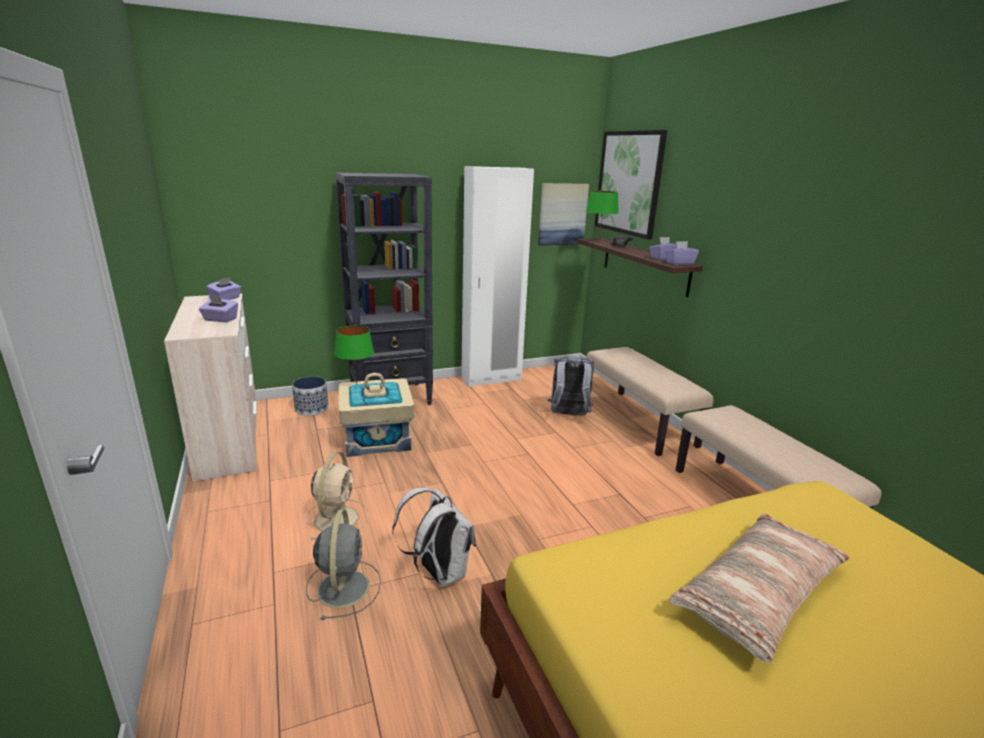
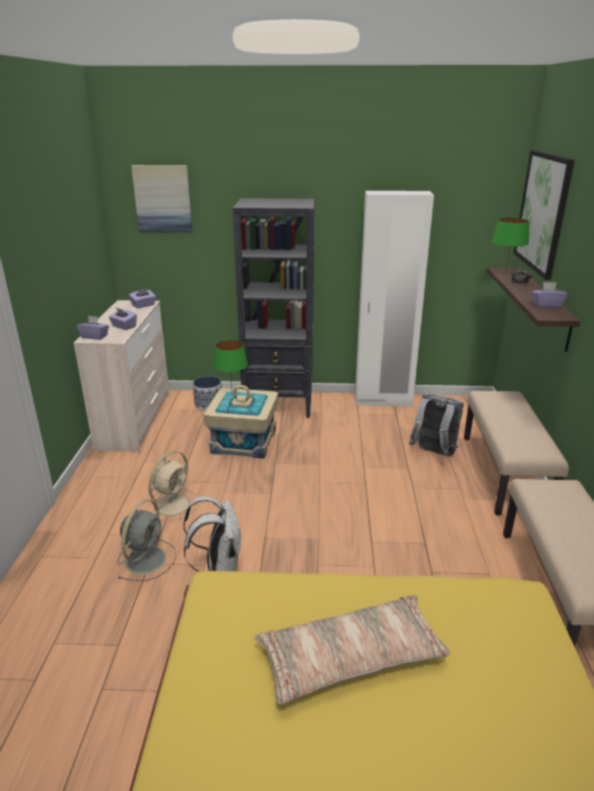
camera: 25 degrees right, 5 degrees up
picture [538,183,589,245] -> picture moved to [131,165,193,233]
purple tissue box [665,241,699,265] -> purple tissue box moved to [77,316,109,340]

